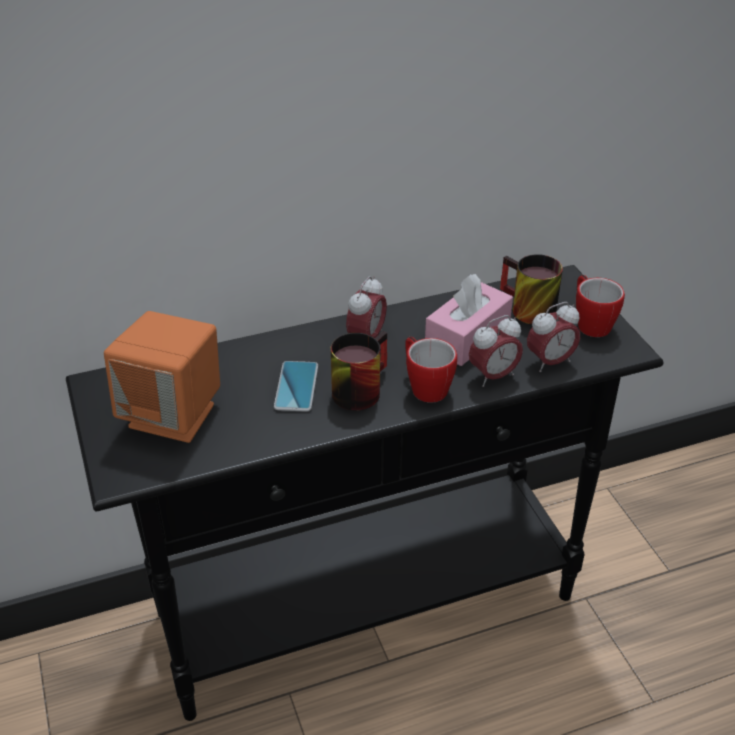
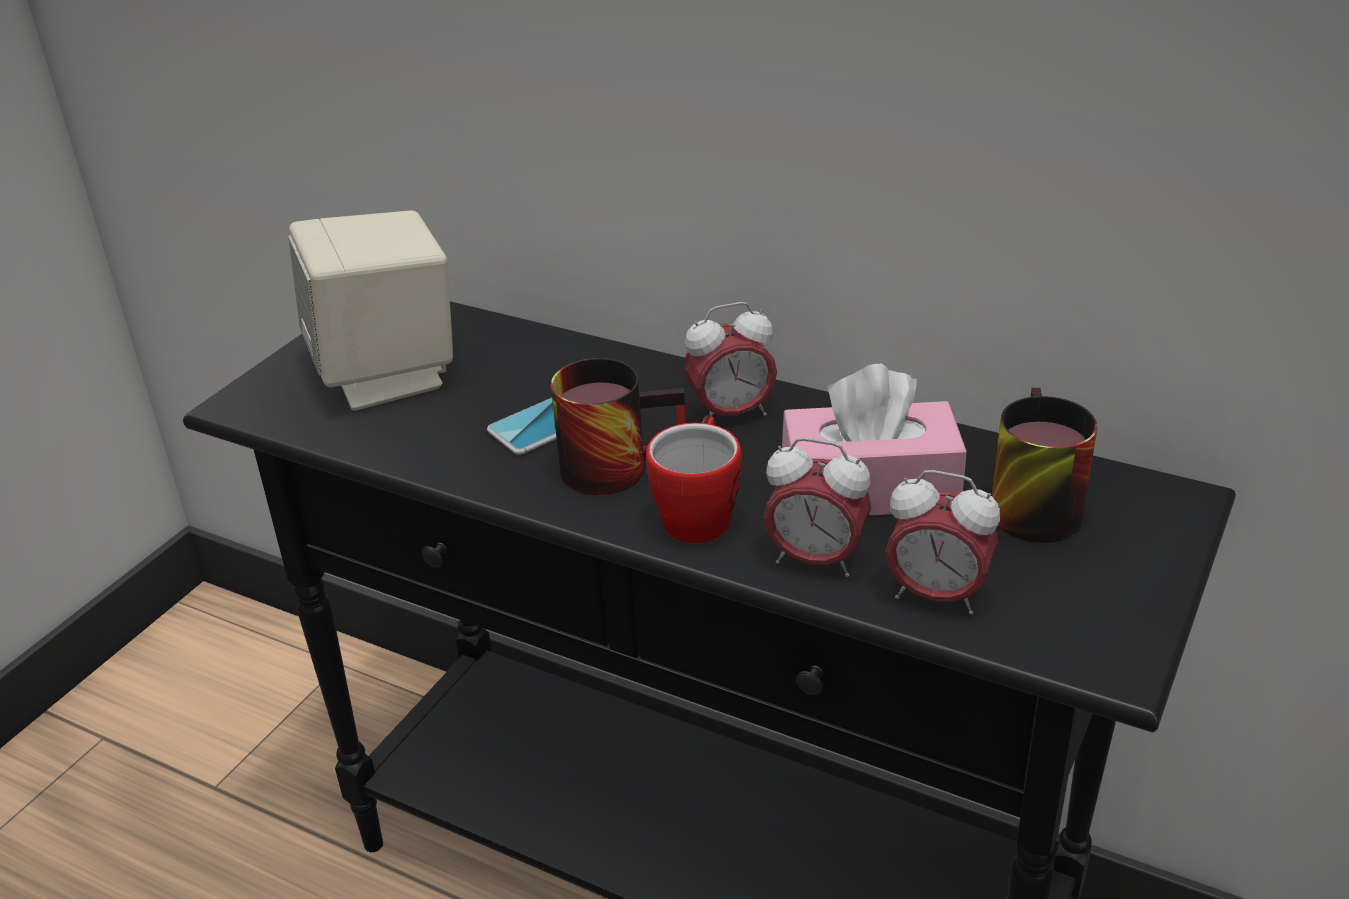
camera: 50 degrees right, 5 degrees down
orange speaker [104,311,220,443] -> beige speaker [288,211,453,411]
mug [576,275,625,337] -> none

